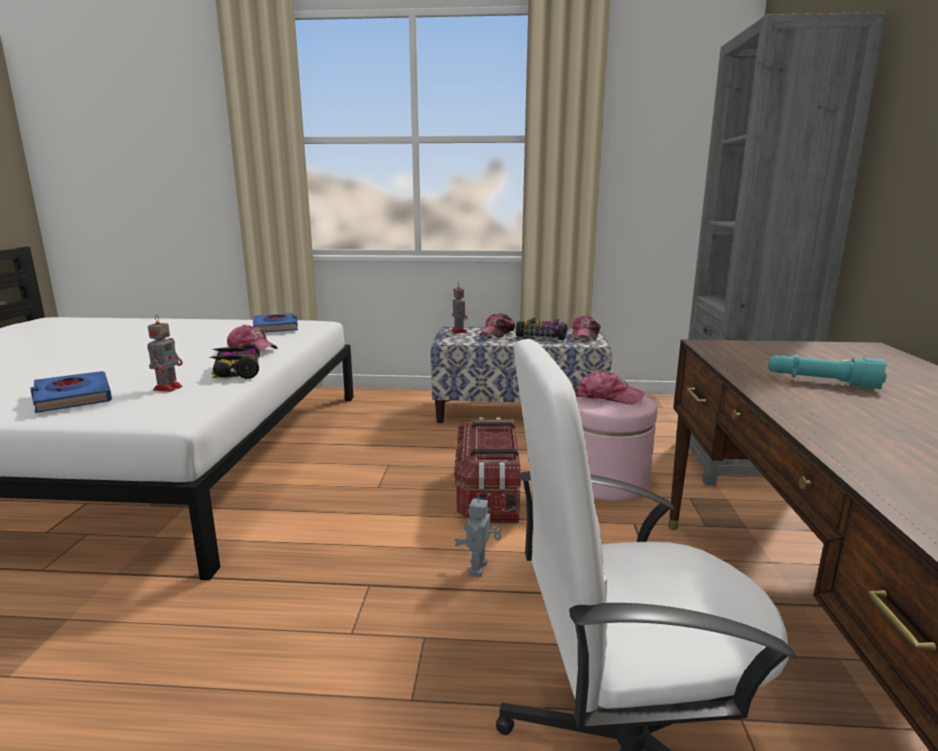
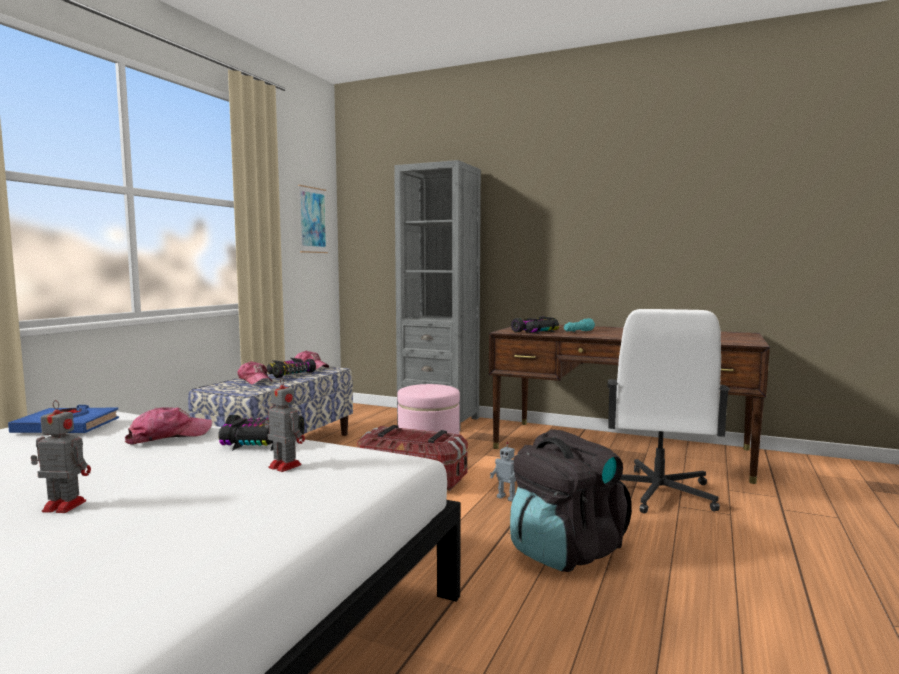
camera: 70 degrees left, 10 degrees down
blue book [30,371,112,413] -> none
toy robot [451,282,467,333] -> toy robot moved to [31,400,91,513]
cap [574,371,645,405] -> none
none -> picture [298,185,328,253]
none -> black backpack [510,429,632,572]
none -> toy car [511,316,559,334]

